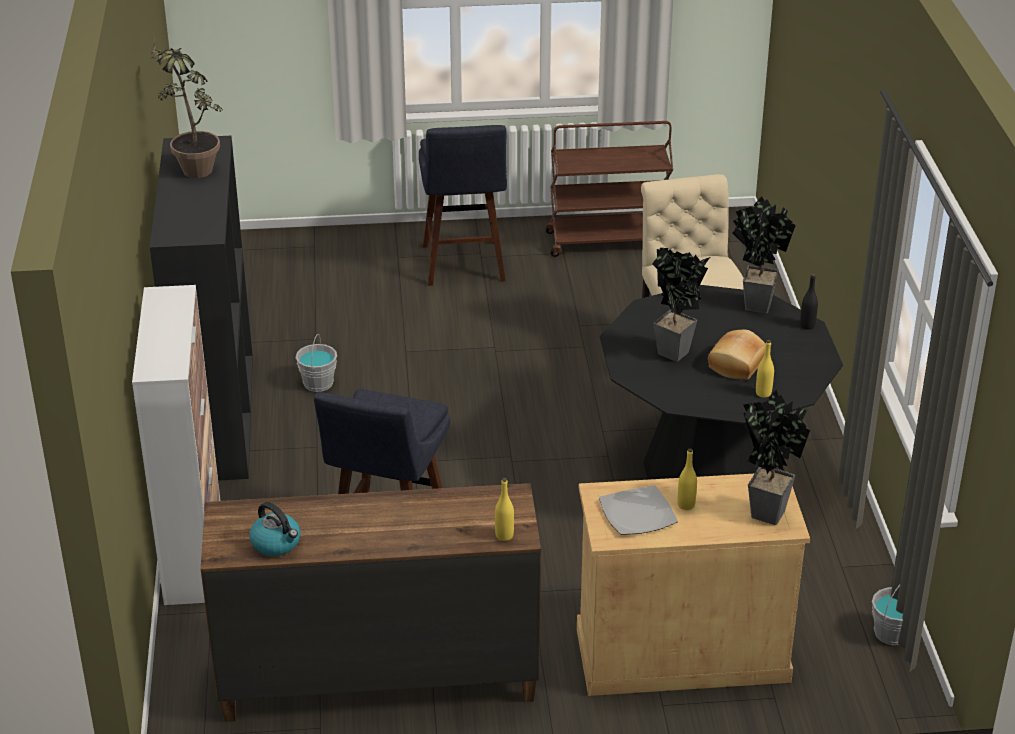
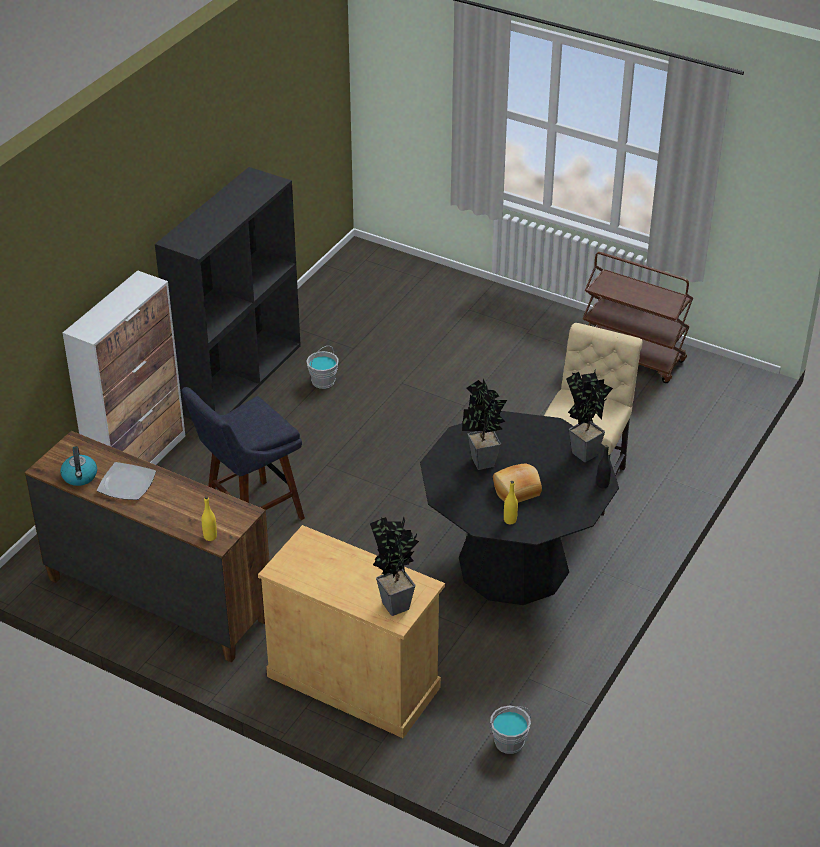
camera: 35 degrees right, 5 degrees up
potted plant [151,37,223,178] -> none
blue stool [419,125,507,286] -> none
plate [599,485,678,535] -> plate moved to [97,462,156,500]
yellow bottle [678,448,697,510] -> none

